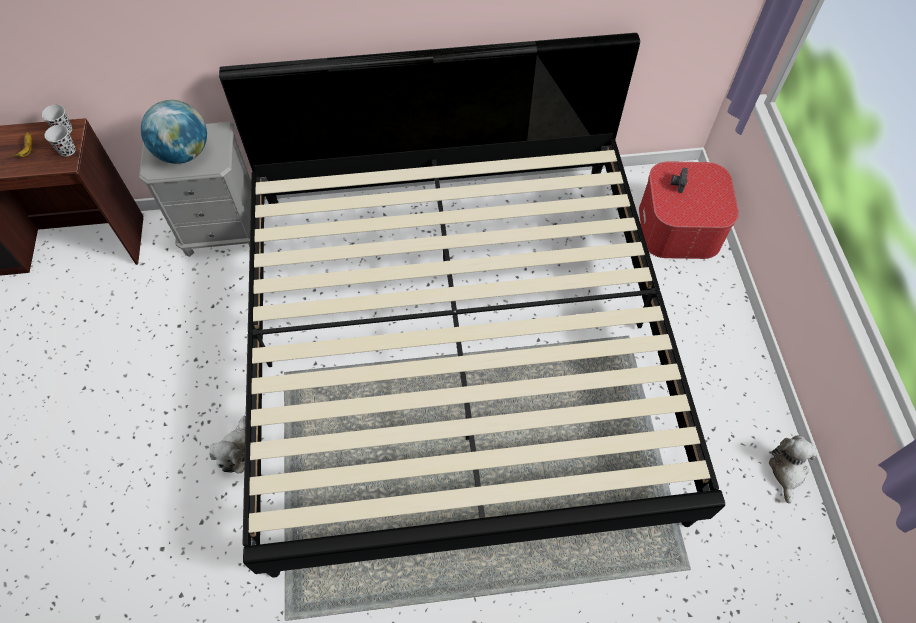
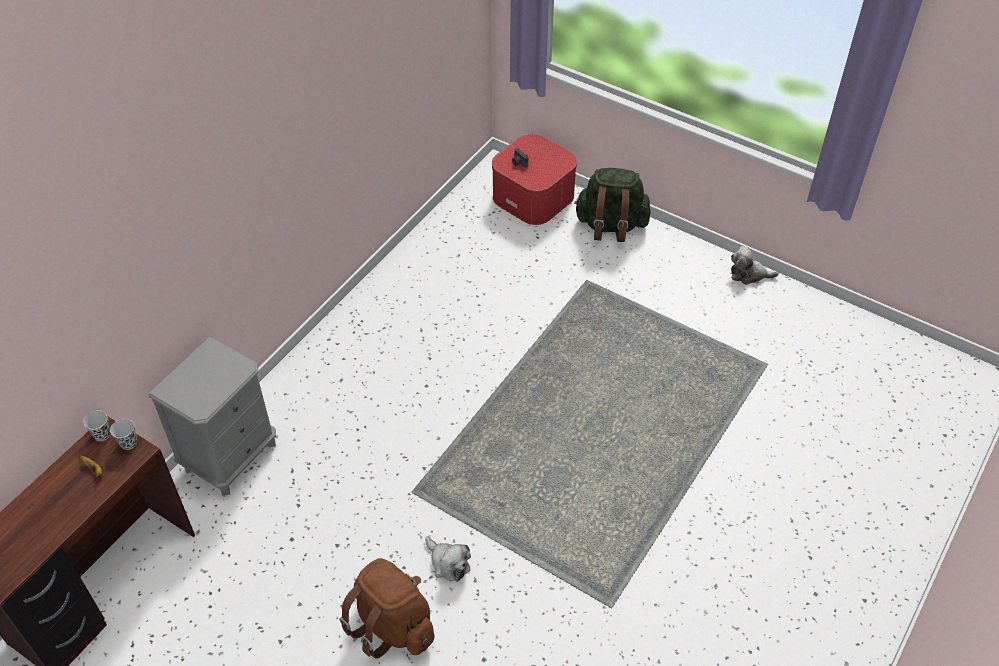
camera: 50 degrees left, 10 degrees down
globe [141,100,207,164] -> none
bed [219,33,725,578] -> none
plush toy [769,436,816,503] -> plush toy turned 45 degrees counterclockwise [731,246,779,285]
none -> brown backpack [339,558,435,659]
none -> green backpack [574,168,651,242]

